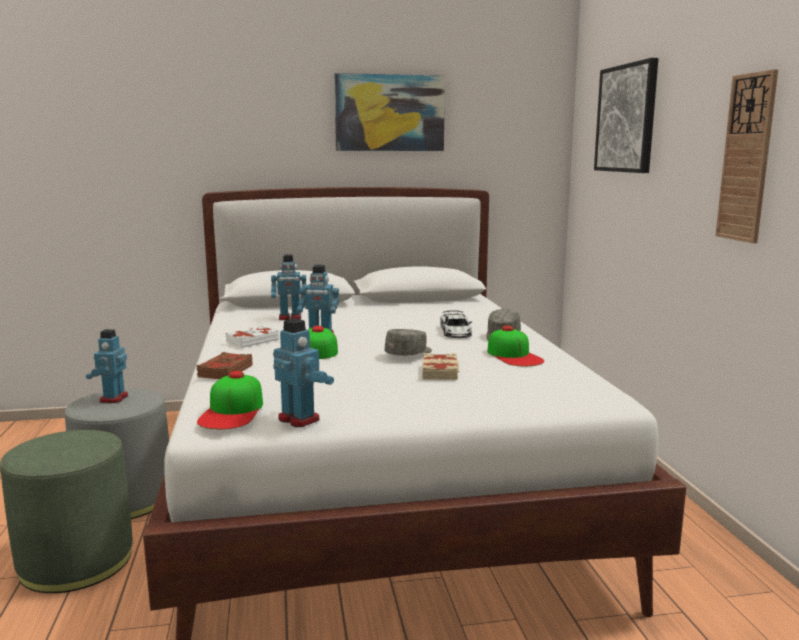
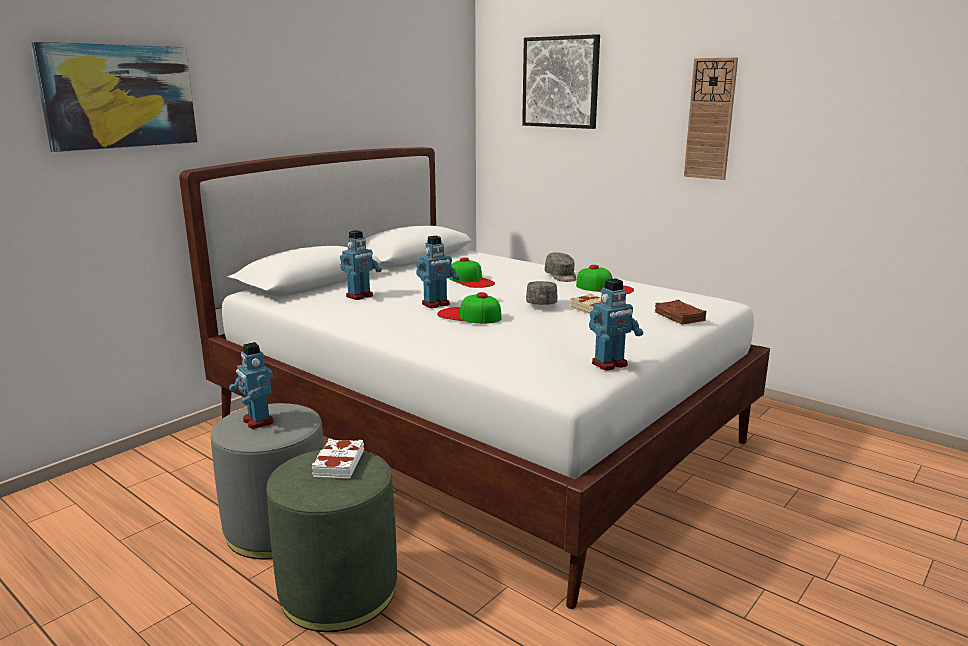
camera: 40 degrees left, 5 degrees up
brown book [196,352,253,379] -> brown book moved to [655,299,706,325]
cap [197,371,263,429] -> cap moved to [449,257,495,288]
white book [225,325,279,348] -> white book moved to [312,439,364,479]
toy robot [273,318,334,427] -> toy robot turned 150 degrees clockwise [589,278,643,371]
picture [334,73,445,151] -> picture moved to [30,42,197,152]
toy car [440,310,472,338] -> none

